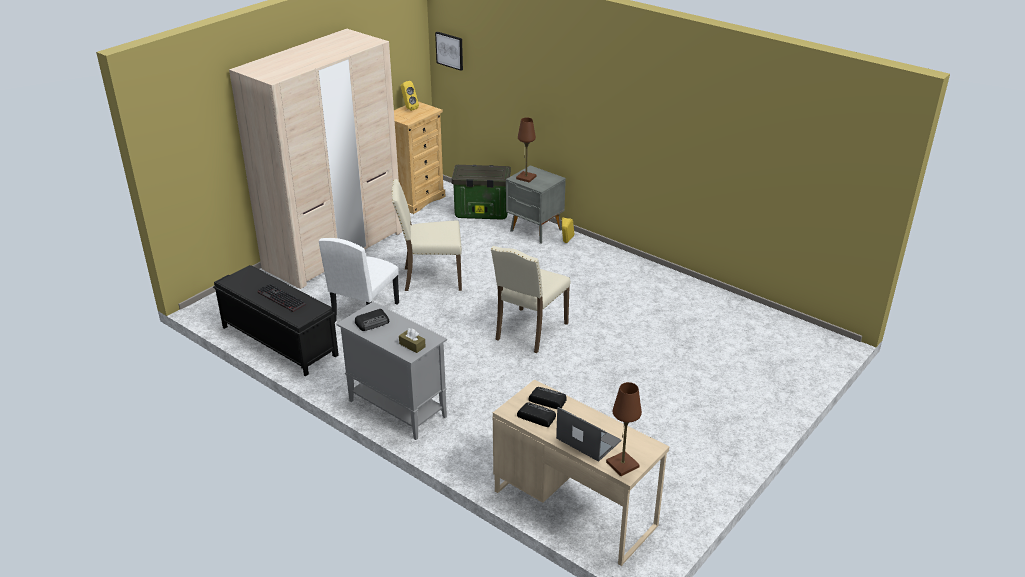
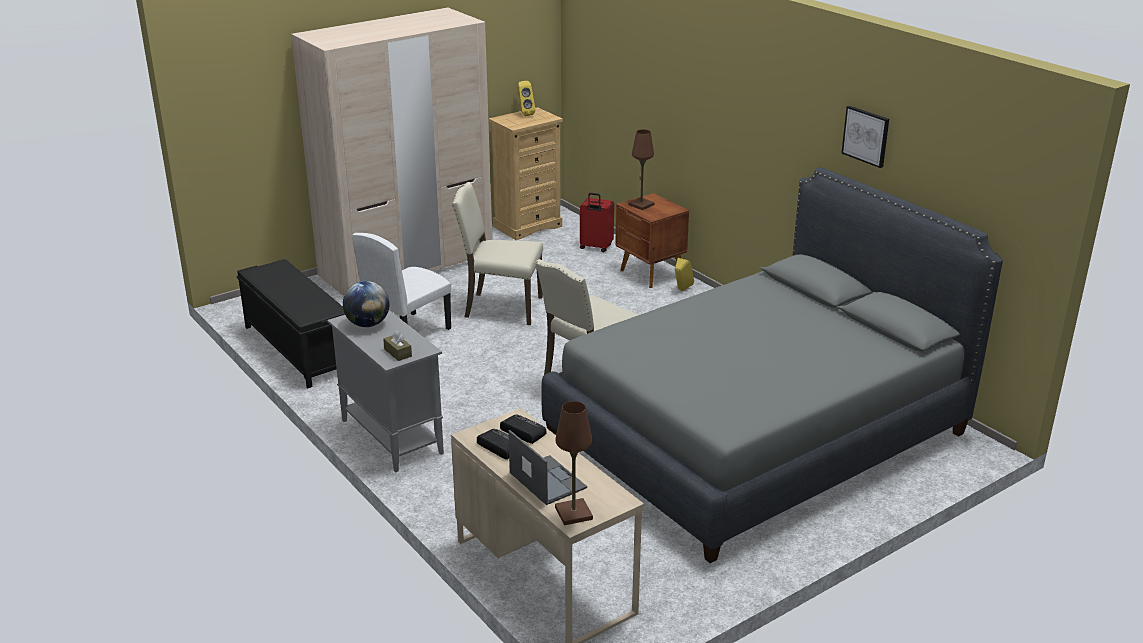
camera: 15 degrees right, 5 degrees down
keyboard [257,284,306,312] -> none
radio [355,309,389,331] -> globe [343,281,389,327]
picture [435,32,463,71] -> picture moved to [841,106,889,168]
storage box [452,165,511,220] -> red suitcase [580,193,614,252]
grey nightstand [506,165,566,244] -> brown nightstand [616,193,689,288]
none -> grey bed [541,167,1003,563]

